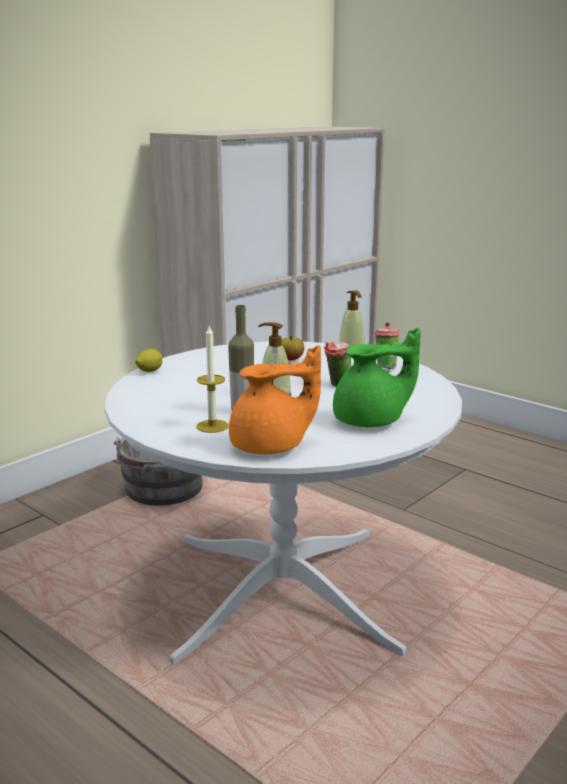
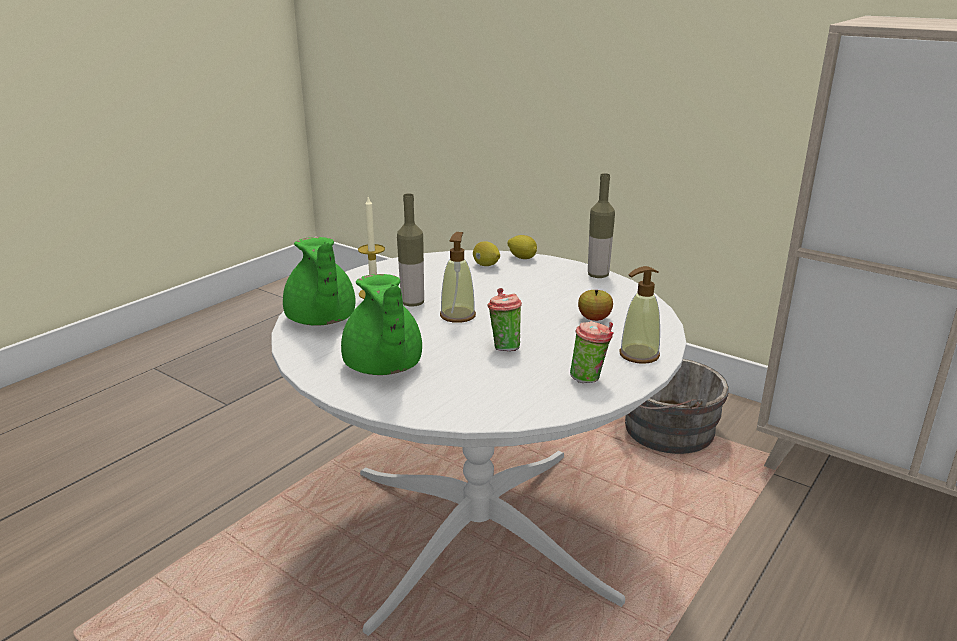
camera: 85 degrees right, 5 degrees up
orange teapot [229,345,321,454] -> green teapot [283,237,356,326]
none -> lemon [473,241,500,266]
none -> bottle [588,173,615,278]

